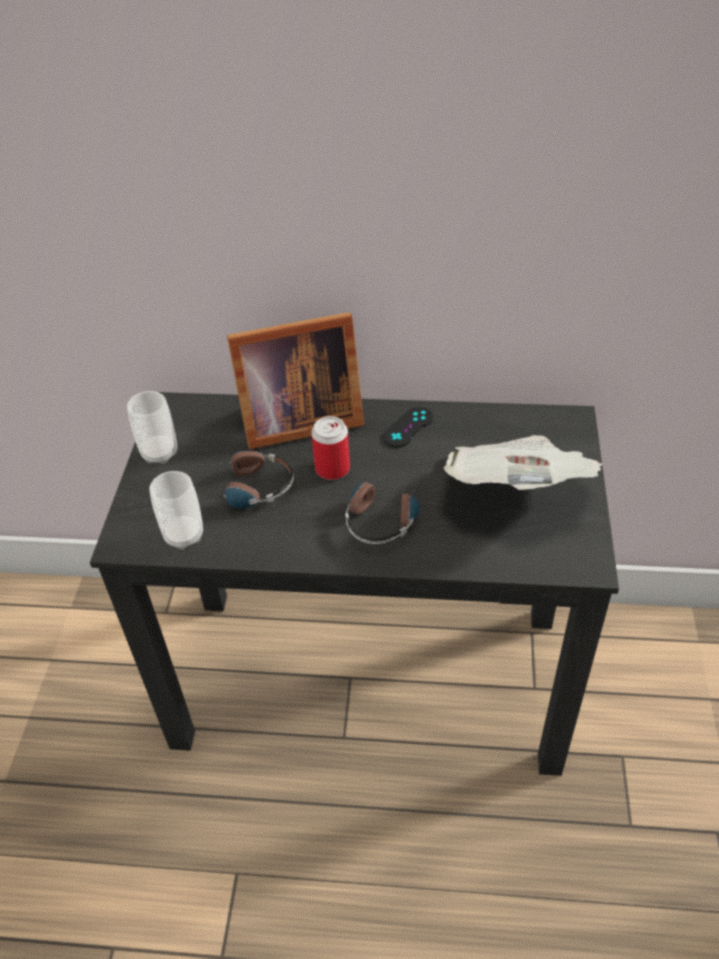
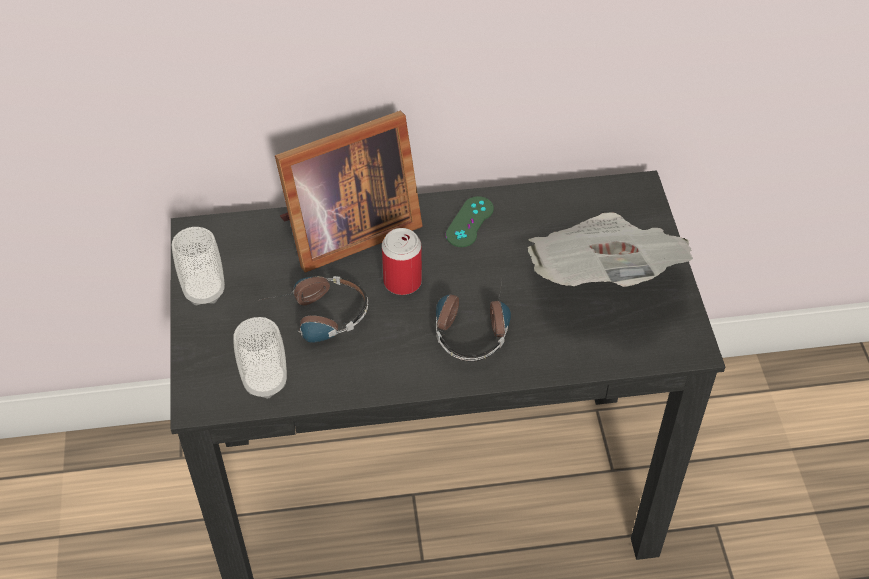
camera: 15 degrees left, 5 degrees up
black game controller [383,407,433,447] -> green game controller [446,196,494,247]

